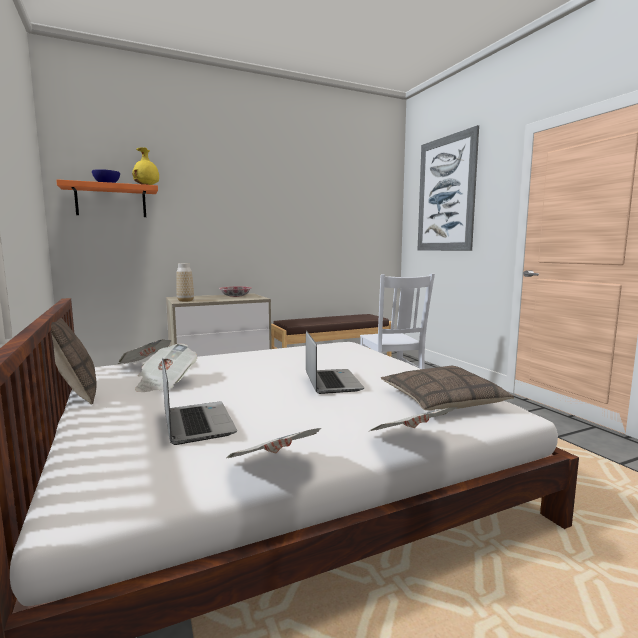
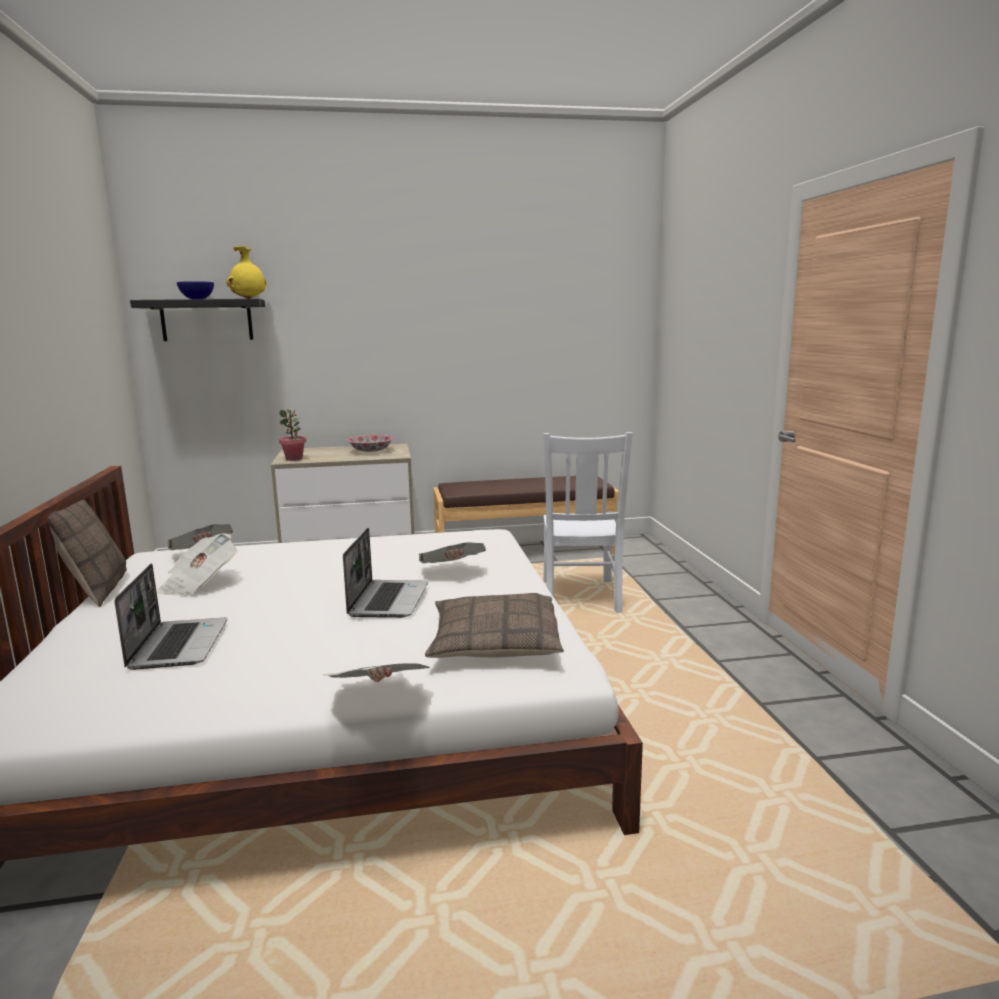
camera: 15 degrees right, 5 degrees up
orange shelf [56,179,158,217] -> black shelf [130,299,265,341]
vase [176,263,194,302] -> potted plant [279,409,306,461]
newspaper [227,428,322,458] -> newspaper moved to [419,542,486,563]
picture [417,125,479,251] -> none

